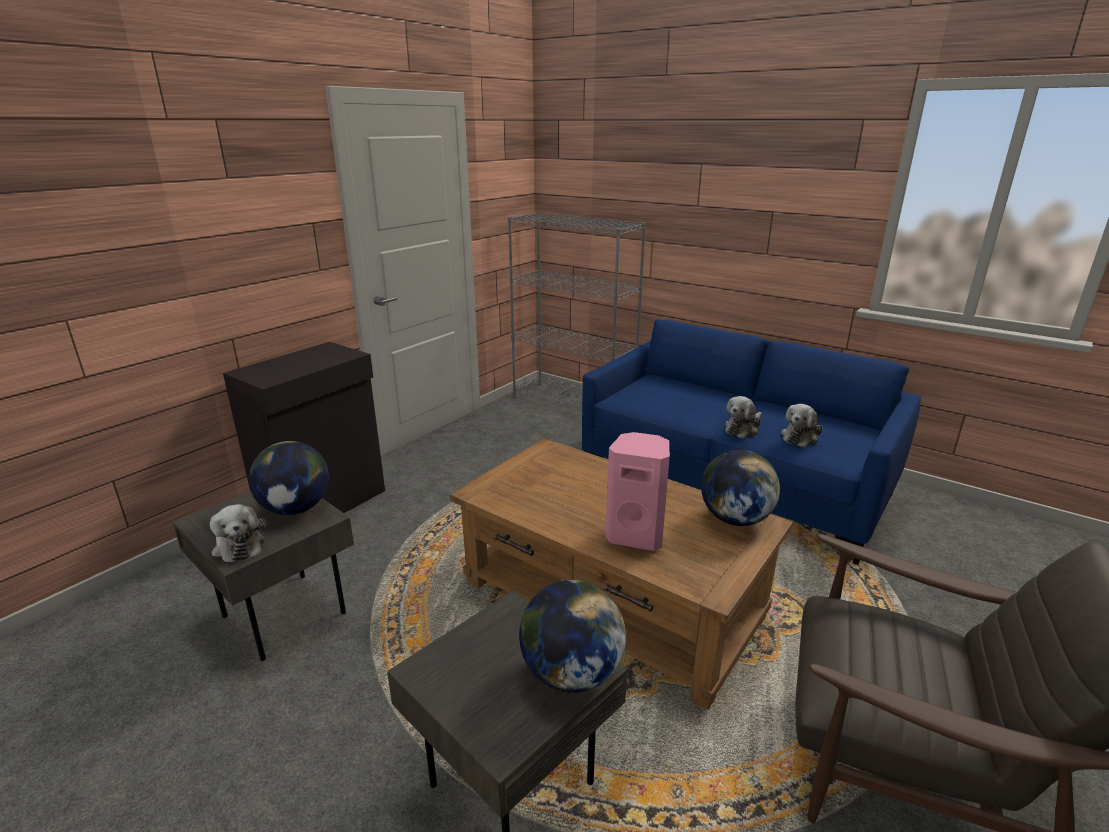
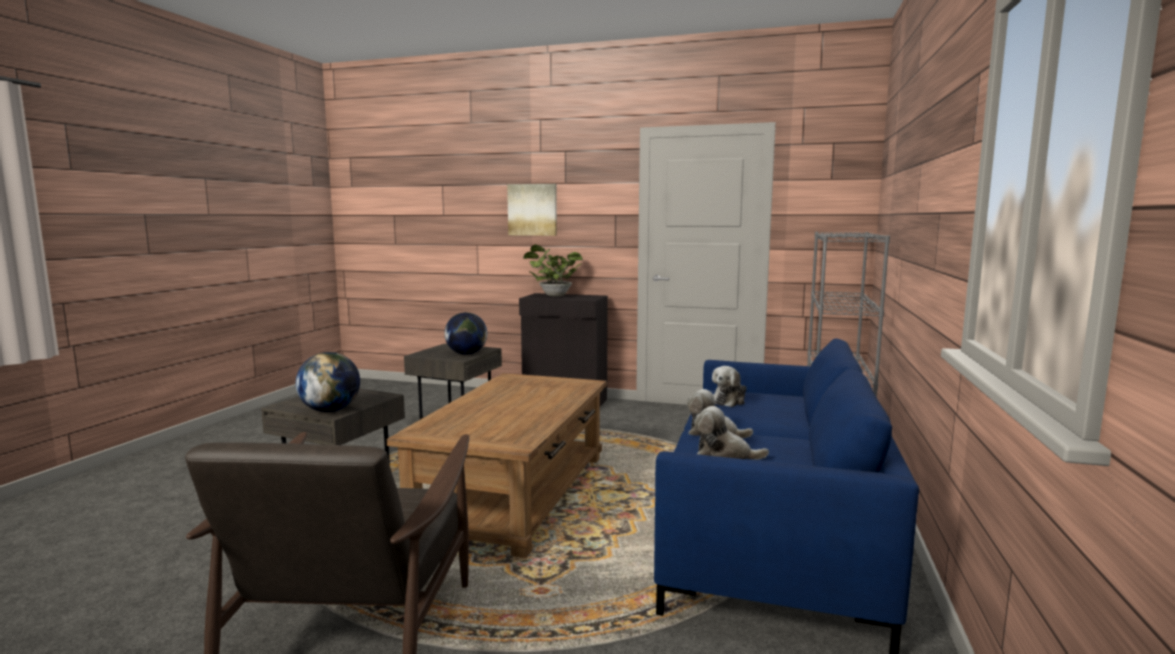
camera: 70 degrees right, 15 degrees down
plush toy [210,504,267,563] -> plush toy moved to [712,366,747,407]
pink speaker [605,432,670,551] -> none
globe [701,450,780,526] -> none
none -> picture [507,184,557,236]
none -> potted plant [523,245,583,296]

